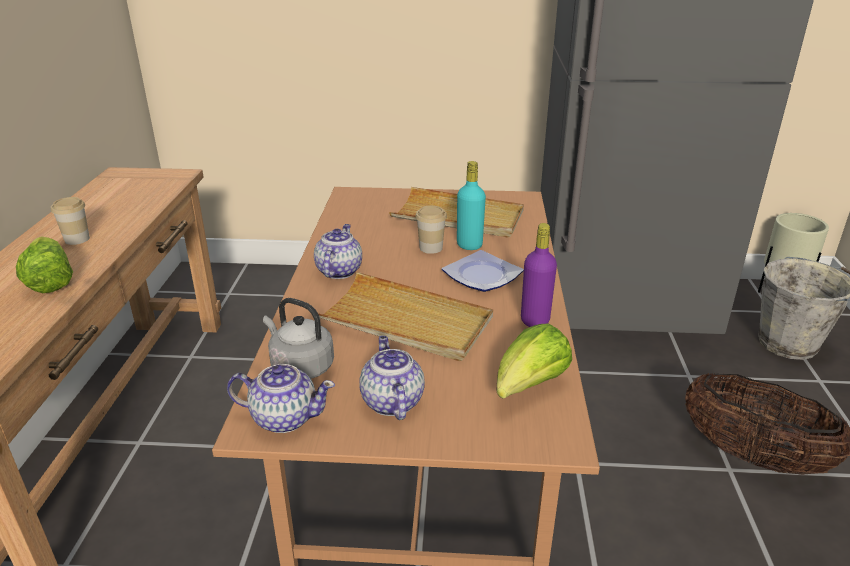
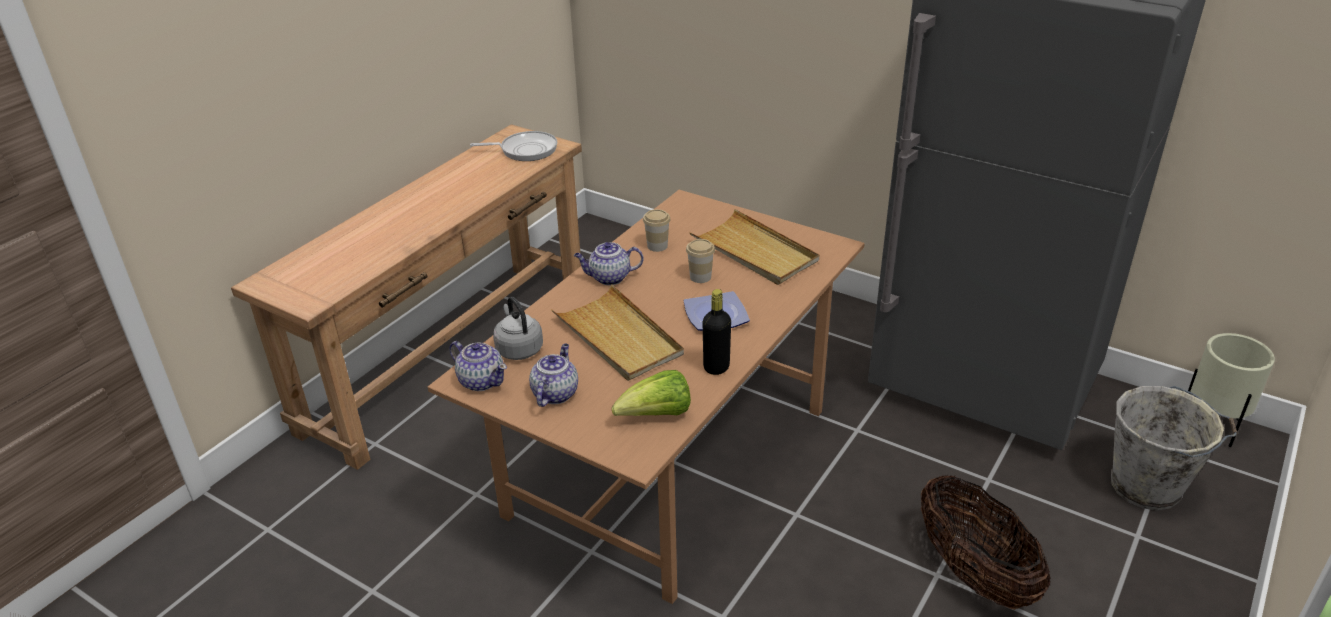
camera: 30 degrees right, 5 degrees up
lettuce [16,237,73,293] -> none
cup [51,197,90,245] -> cup moved to [643,209,671,252]
teapot [314,224,362,279] -> teapot turned 135 degrees counterclockwise [574,242,644,285]
turquoise bottle [457,161,486,250] -> none
purple bottle [521,223,557,327] -> black bottle [703,289,731,375]
none -> frying pan [470,131,557,161]

